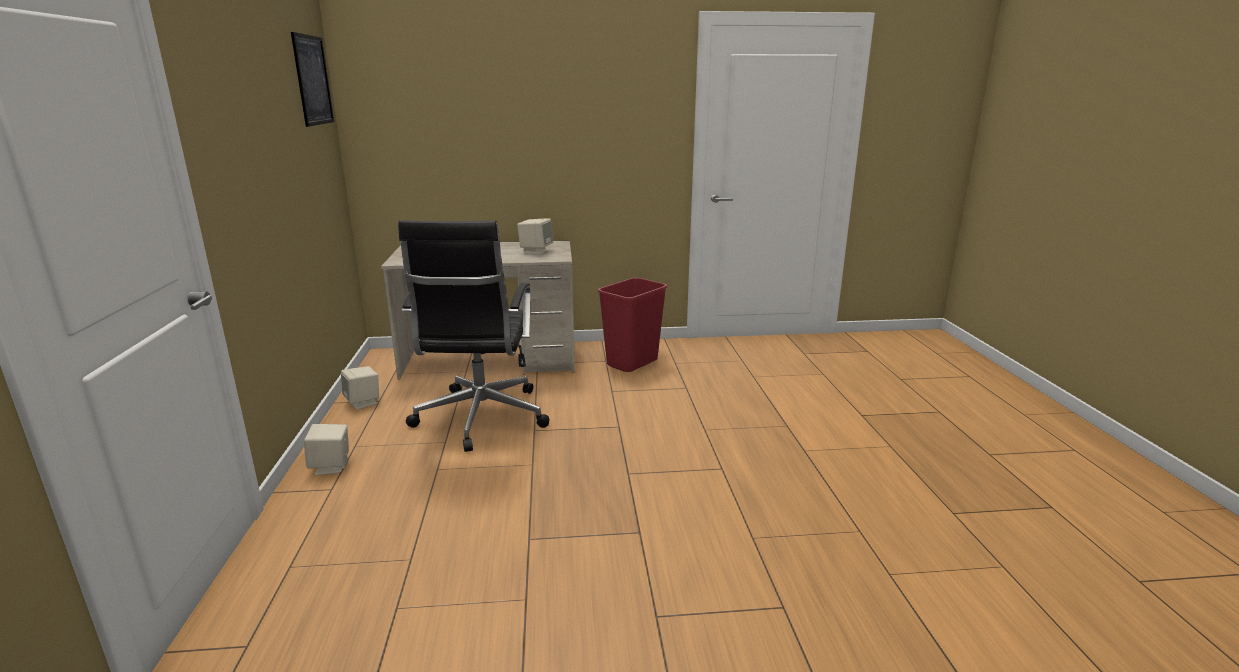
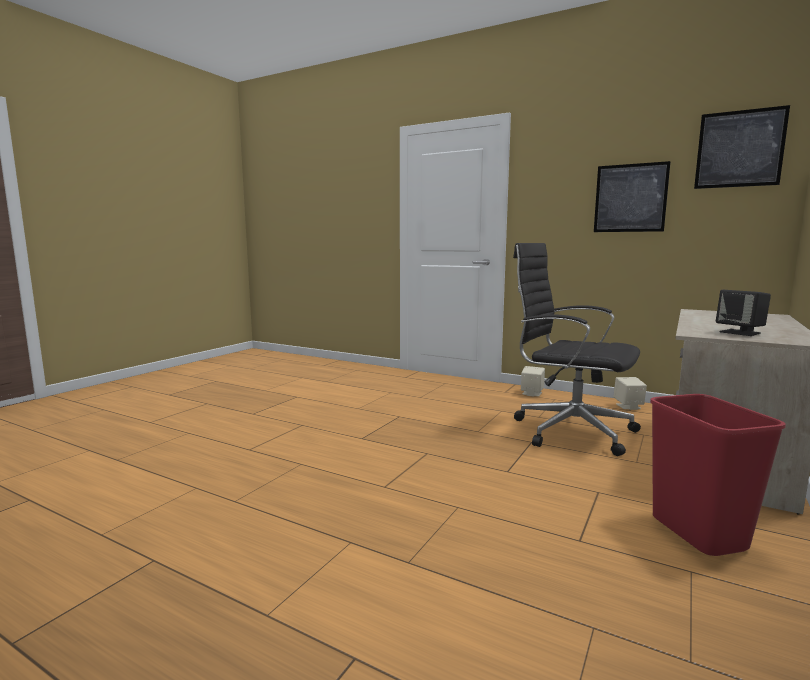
camera: 125 degrees right, 10 degrees down
beige speaker [517,218,553,255] -> black speaker [716,290,771,336]
none -> picture [594,161,671,232]

